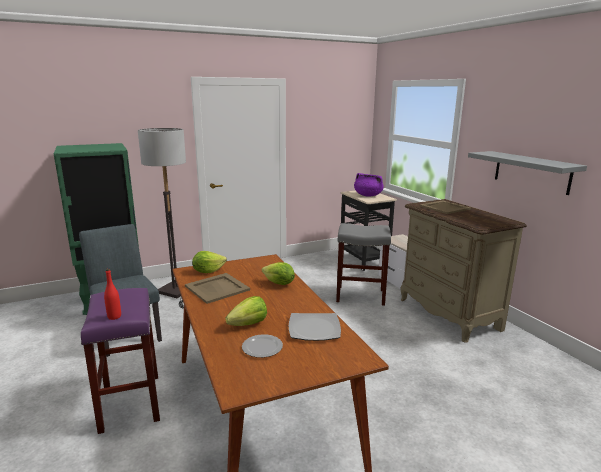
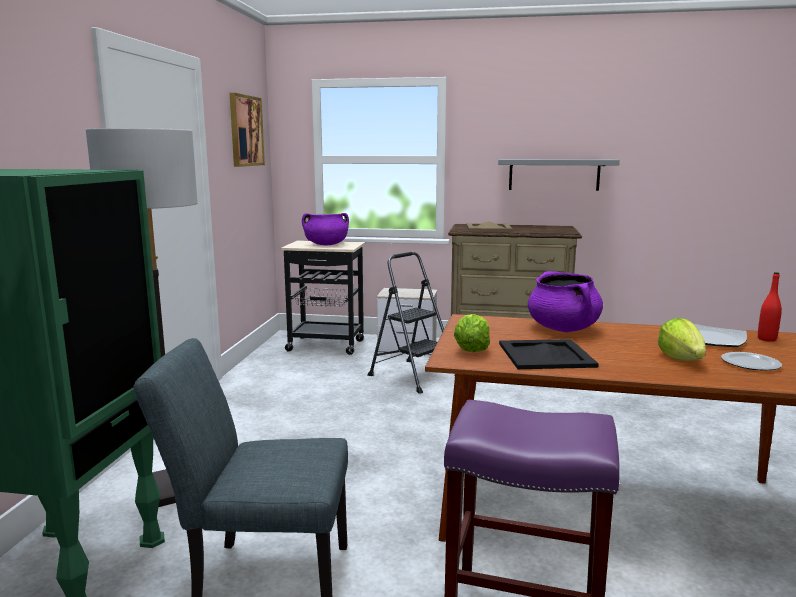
camera: 55 degrees left, 5 degrees down
red bottle [104,269,121,320] -> red bottle moved to [758,272,782,342]
beige tray [185,273,250,304] -> black tray [499,339,599,369]
lettuce [262,262,295,285] -> purple cooking pot [528,271,603,332]
grey stool [336,223,391,306] -> black step ladder [367,252,455,394]
none -> picture [230,93,265,167]

